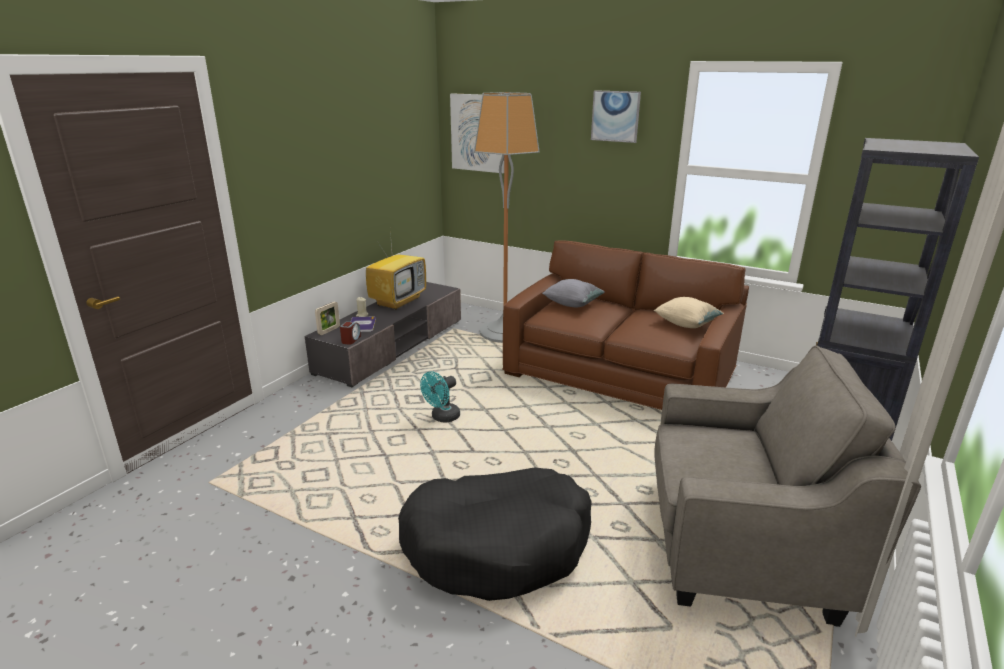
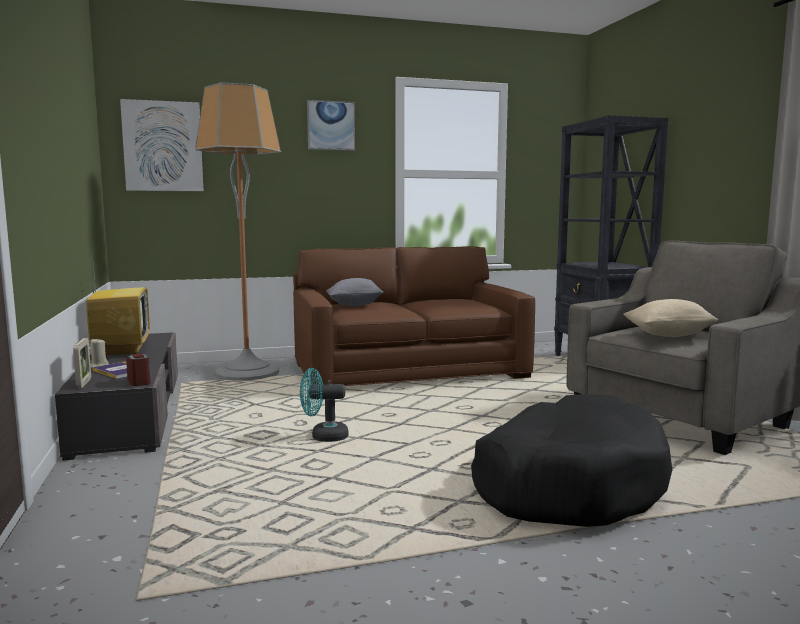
camera: 45 degrees left, 15 degrees down
turquoise fan [420,371,460,423] -> turquoise fan turned 90 degrees clockwise [300,368,348,442]
beige pillow [654,297,724,328] -> beige pillow moved to [623,299,718,337]

